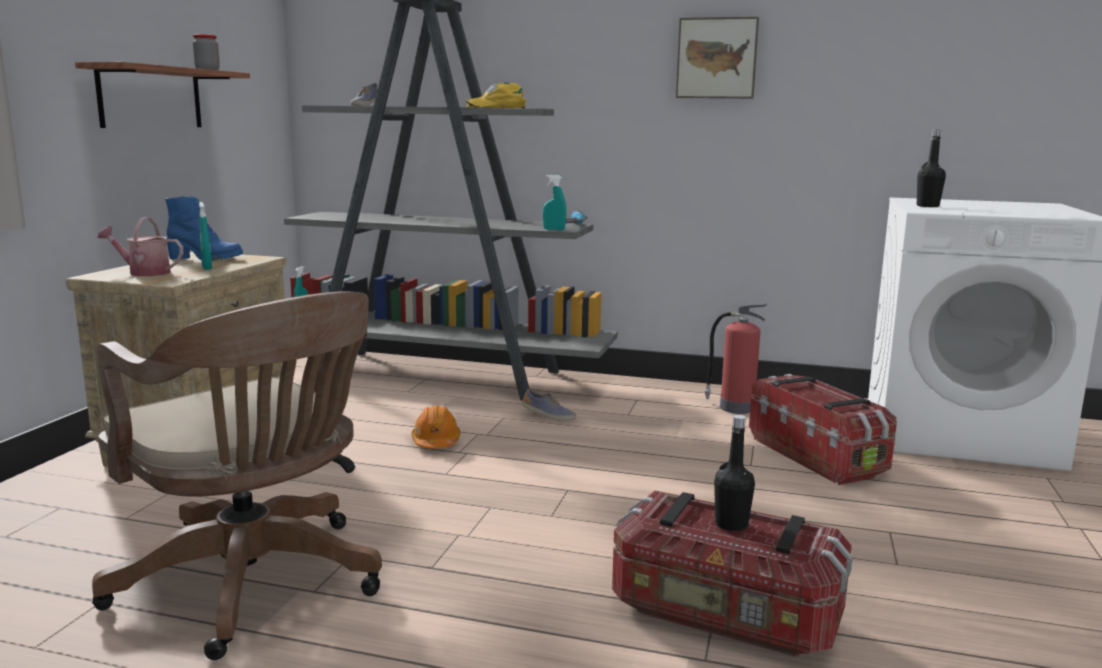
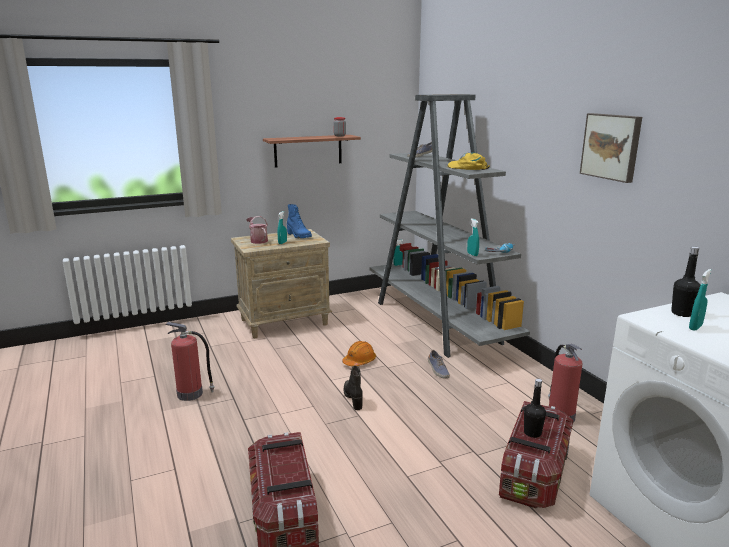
camera: 50 degrees right, 5 degrees up
brown office chair [92,292,382,660] -> fire extinguisher [166,322,215,401]
black bottle [714,415,755,531] -> black bottle moved to [524,379,546,438]
none -> black boot [344,365,363,410]
none -> turquoise spray bottle [689,269,711,331]

